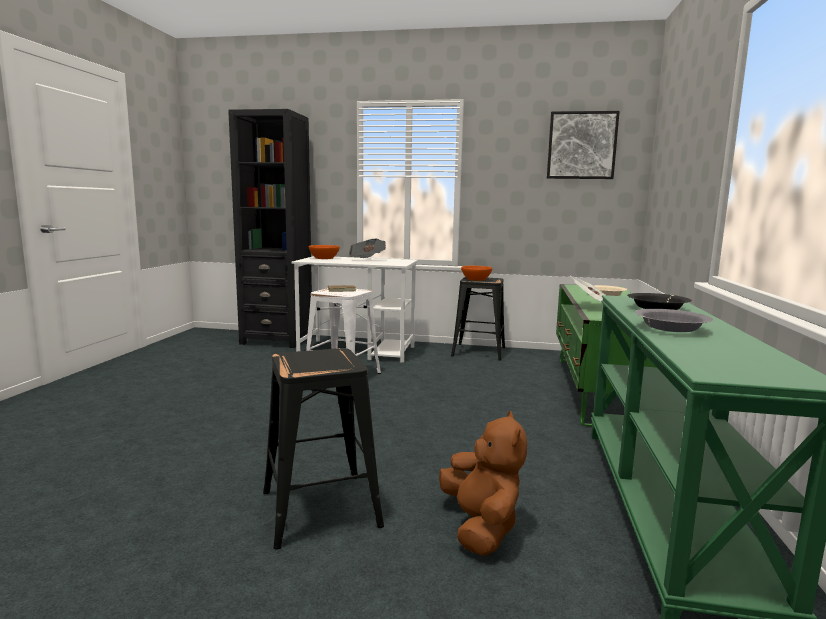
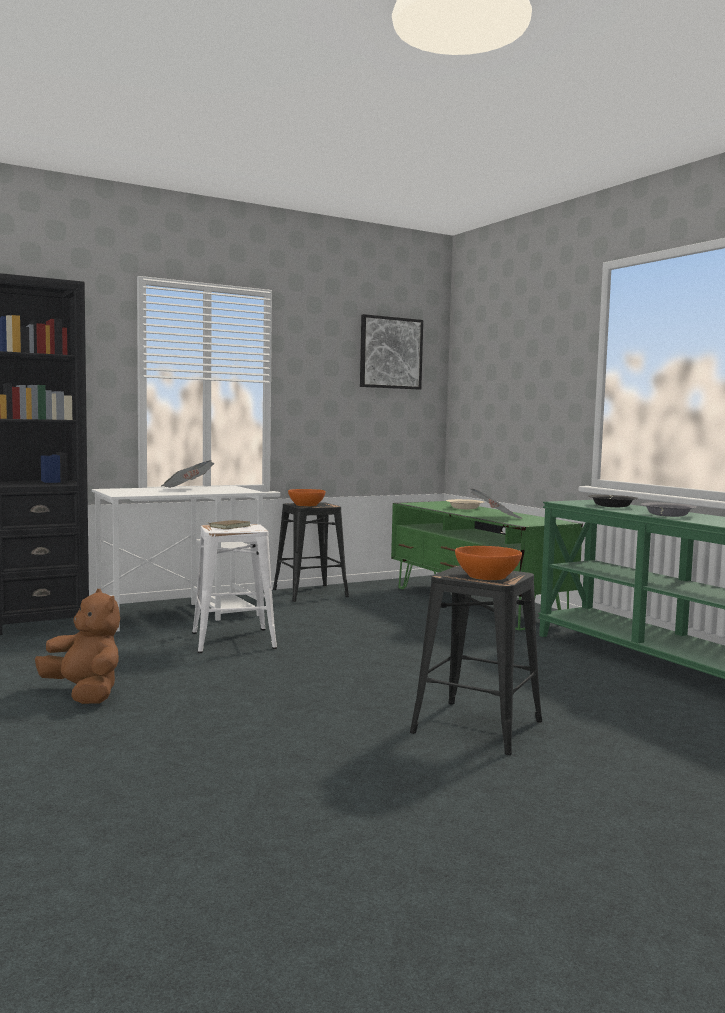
camera: 40 degrees left, 5 degrees down
orange bowl [308,245,340,259] -> orange bowl moved to [455,546,522,580]
brown plush toy [439,411,527,556] -> brown plush toy moved to [35,589,120,704]

